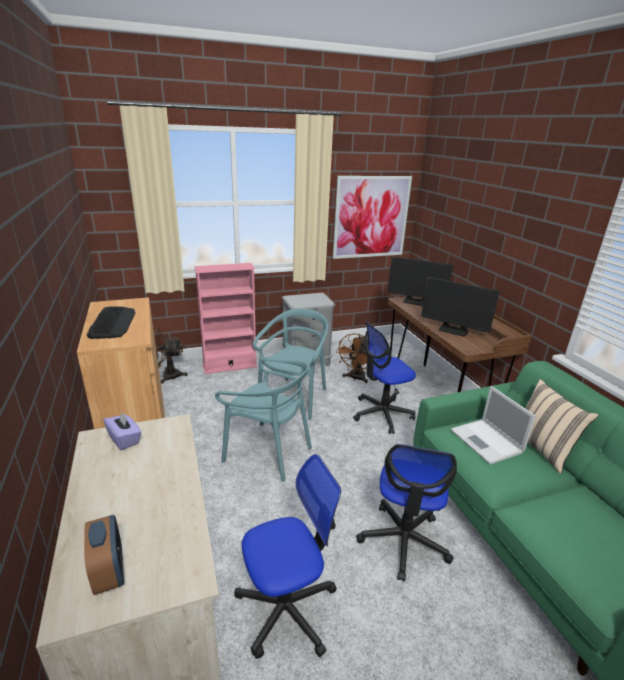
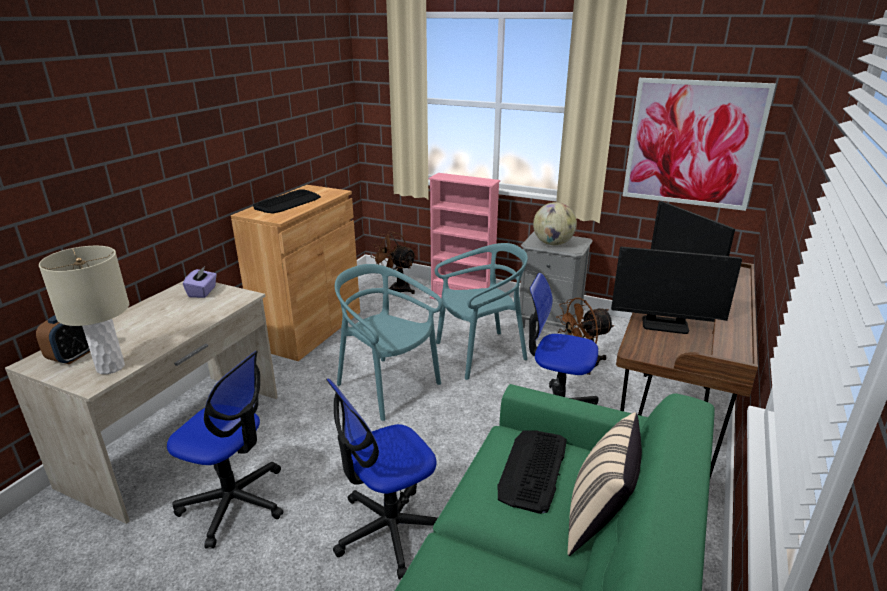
camera: 45 degrees right, 0 degrees up
turquoise chair [215,357,312,482] -> turquoise chair turned 150 degrees clockwise [335,264,443,421]
monitor [421,277,500,337] -> monitor turned 60 degrees counterclockwise [611,246,742,334]
laptop [451,386,536,465] -> keyboard [498,431,567,514]
none -> beige table lamp [39,246,129,374]
none -> globe [533,202,577,245]

